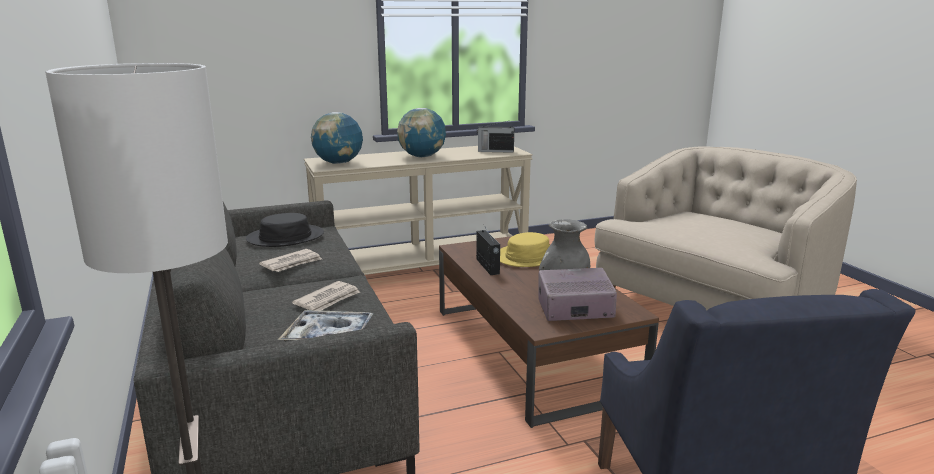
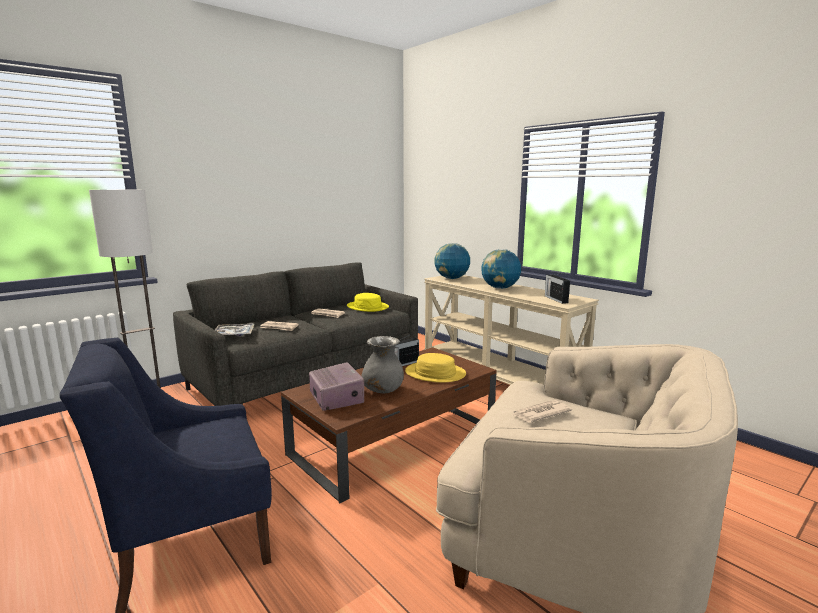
camera: 70 degrees right, 5 degrees down
black hat [246,213,324,247] -> yellow hat [347,293,389,312]
none -> newspaper [512,400,572,423]

